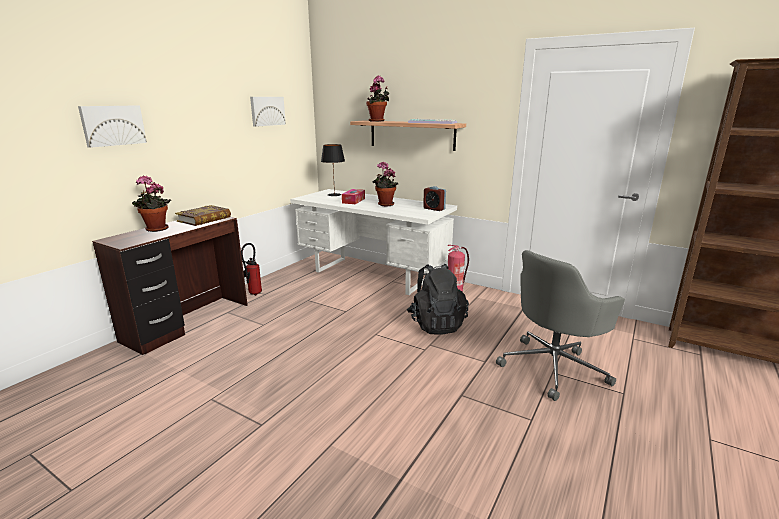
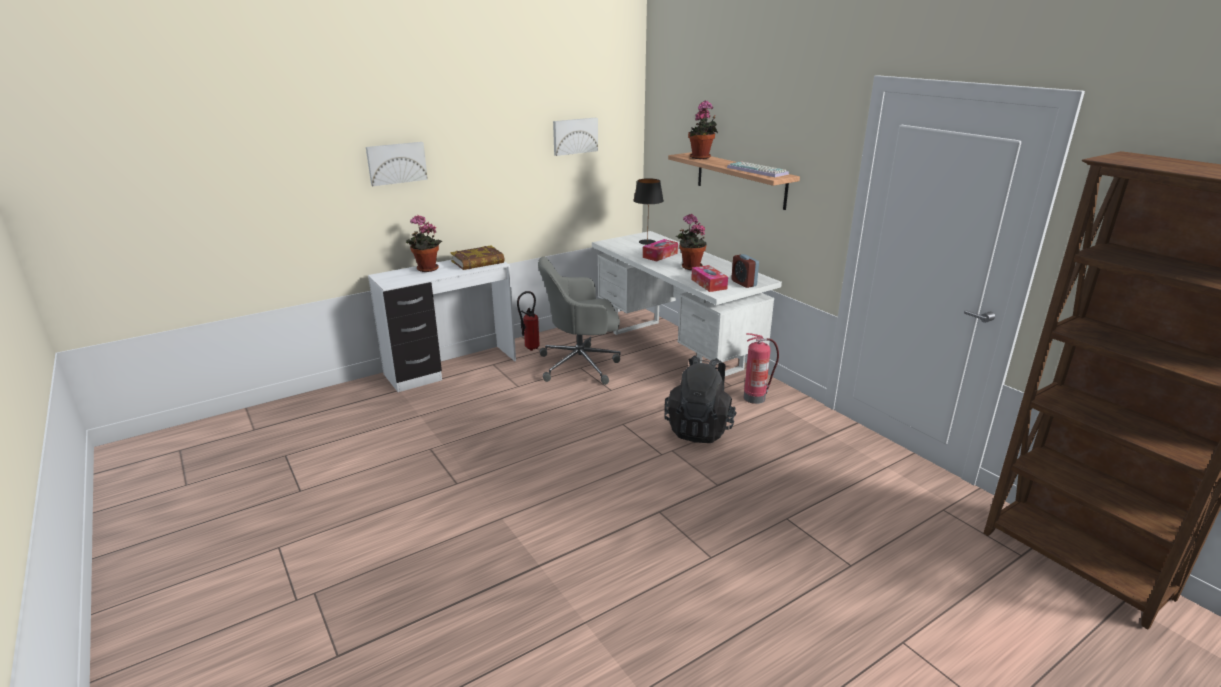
camera: 25 degrees right, 5 degrees up
brown desk [92,217,248,355] -> white desk [368,259,516,392]
grey office chair [496,250,625,401] -> grey office chair moved to [538,257,621,385]
none -> tissue box [691,265,728,292]

